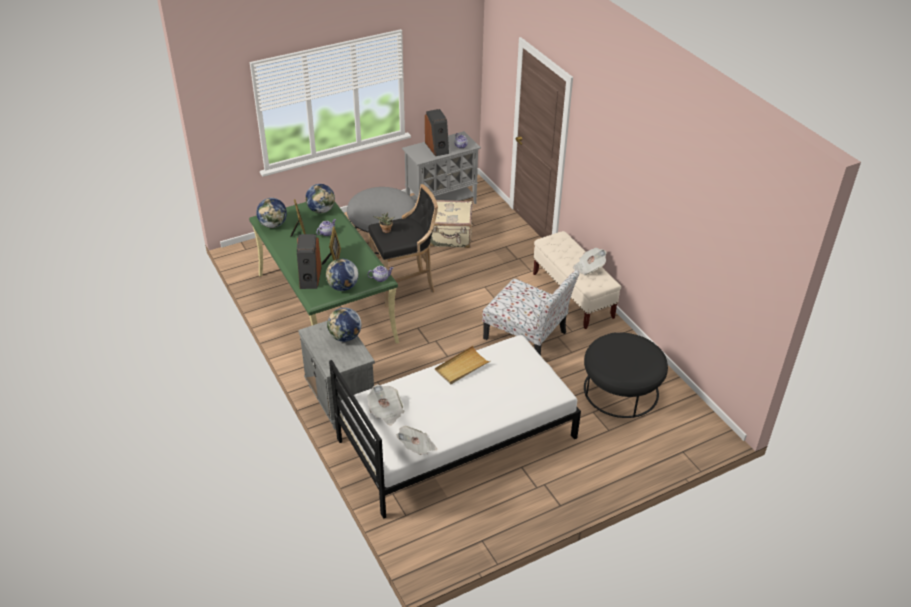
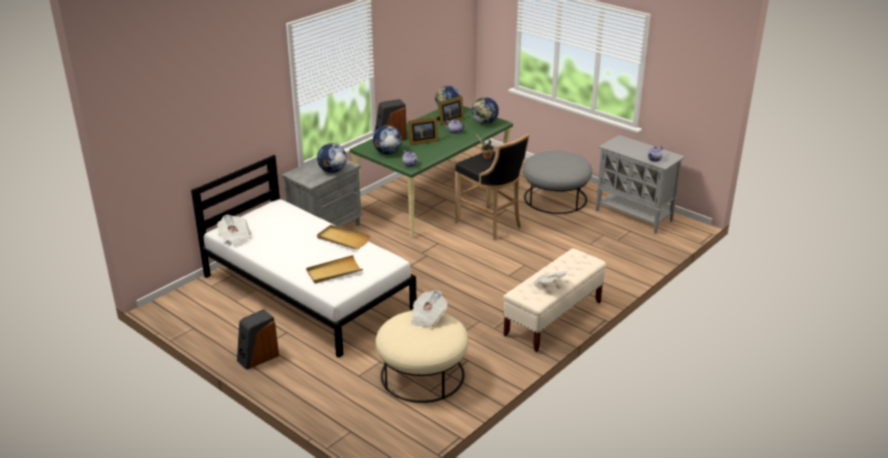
camera: 70 degrees right, 10 degrees down
newspaper [367,384,405,425] -> newspaper moved to [411,290,448,327]
speaker [425,109,449,156] -> speaker moved to [237,309,279,370]
beige suitcase [430,200,473,248] -> none
chair [482,270,579,356] -> none
black ottoman [584,332,668,418] -> beige ottoman [375,311,469,403]
none -> beige tray [306,255,363,284]

